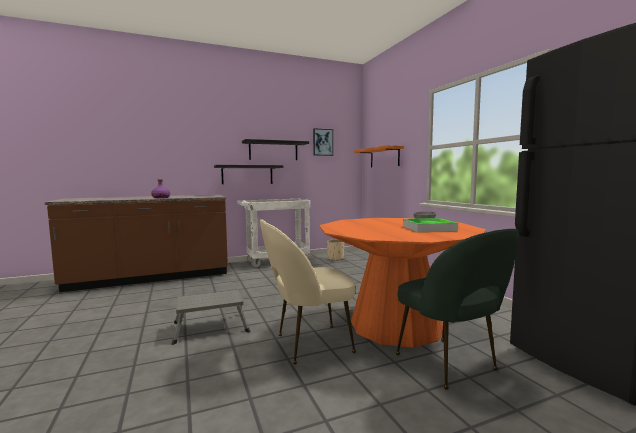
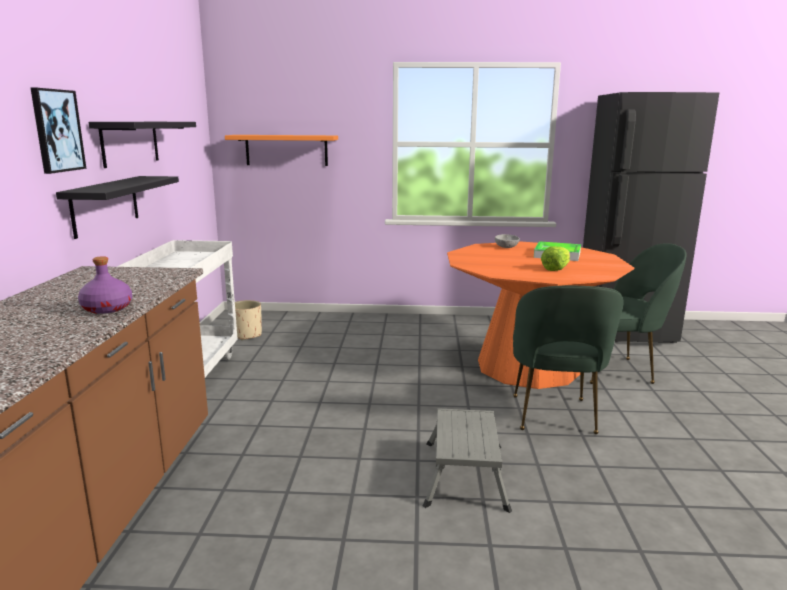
camera: 65 degrees left, 10 degrees up
beige chair [260,219,356,365] -> green chair [513,285,624,434]
picture [313,128,333,156] -> picture moved to [30,88,86,174]
none -> lettuce [541,246,570,271]

